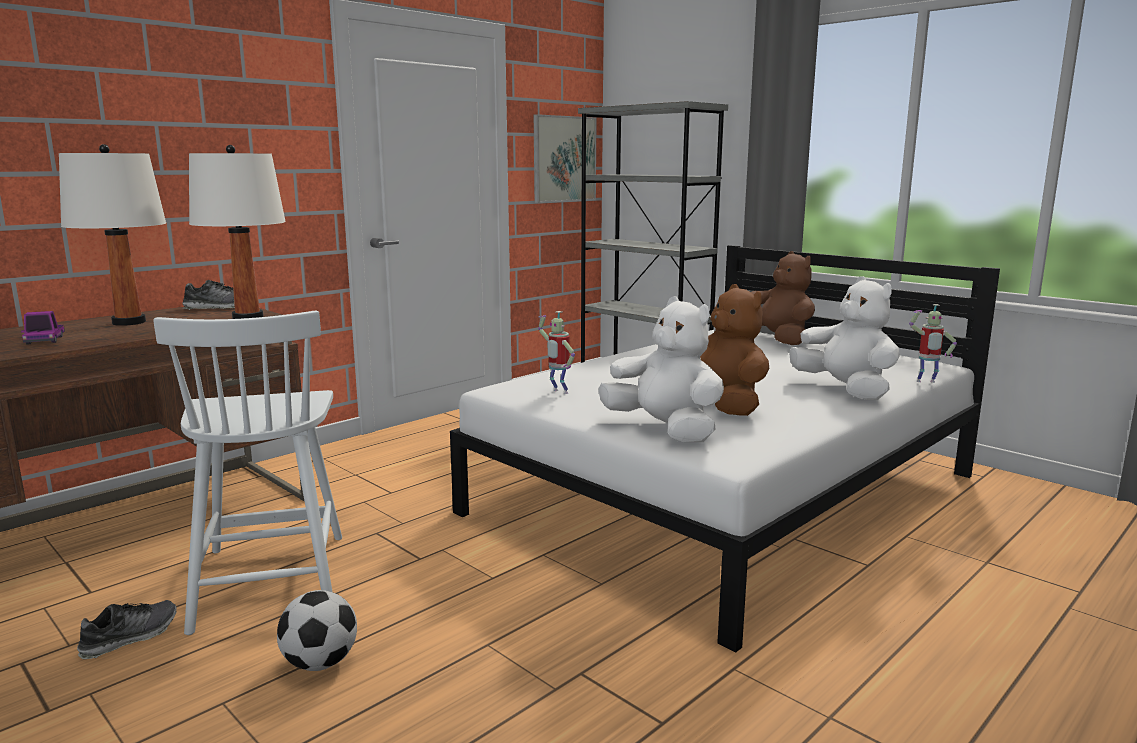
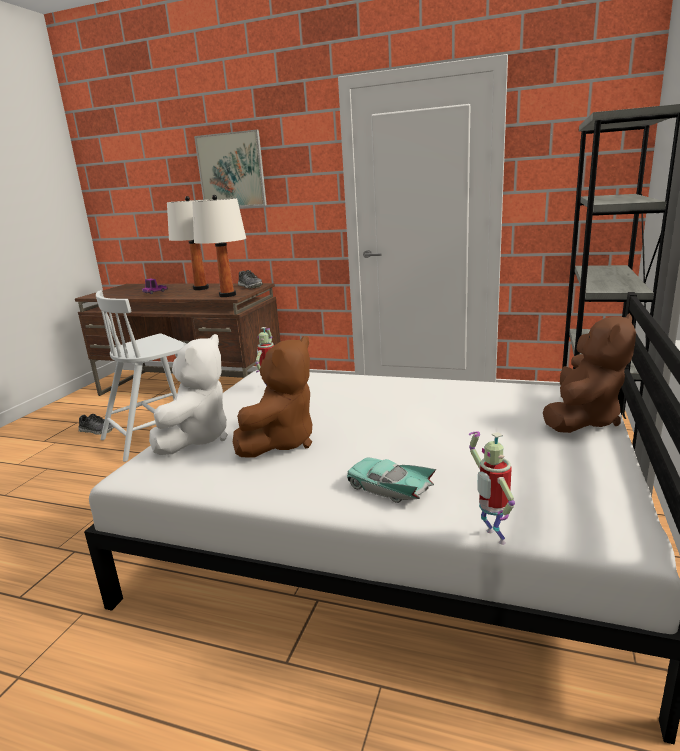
camera: 65 degrees right, 5 degrees up
football [277,590,357,671] -> none
picture [534,114,597,203] -> picture moved to [194,130,267,207]
white plush toy [789,276,900,400] -> turquoise toy car [347,457,436,503]

